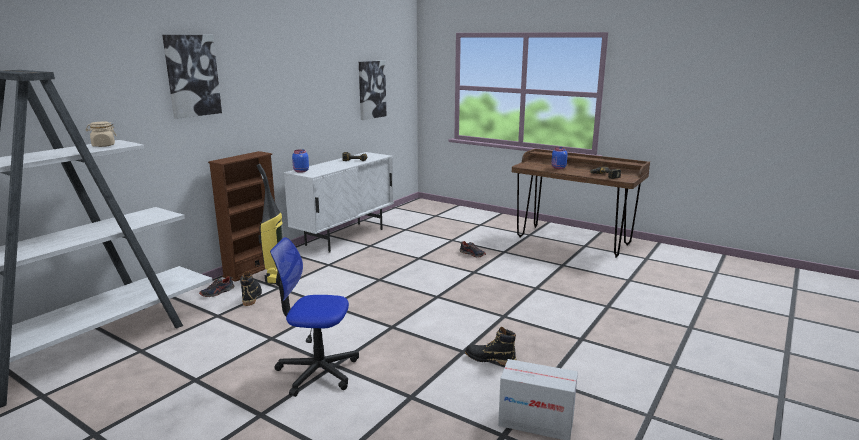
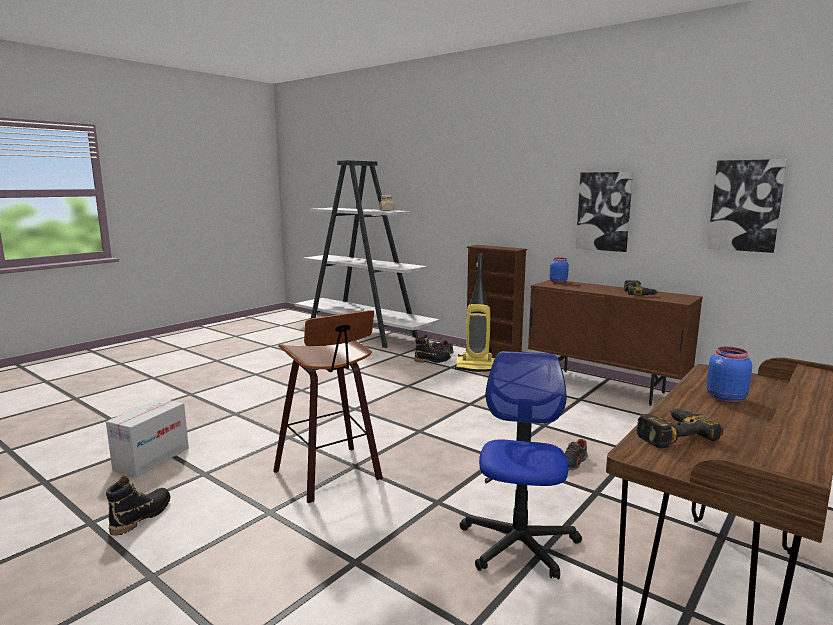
camera: 95 degrees right, 5 degrees down
picture [162,35,222,119] -> picture moved to [576,172,633,252]
office chair [270,237,359,397] -> office chair moved to [460,351,582,579]
white cabinet [284,152,394,253] -> brown cabinet [528,280,703,406]
black boot [465,327,516,366] -> black boot moved to [106,475,171,536]
none -> stool [273,310,383,503]

